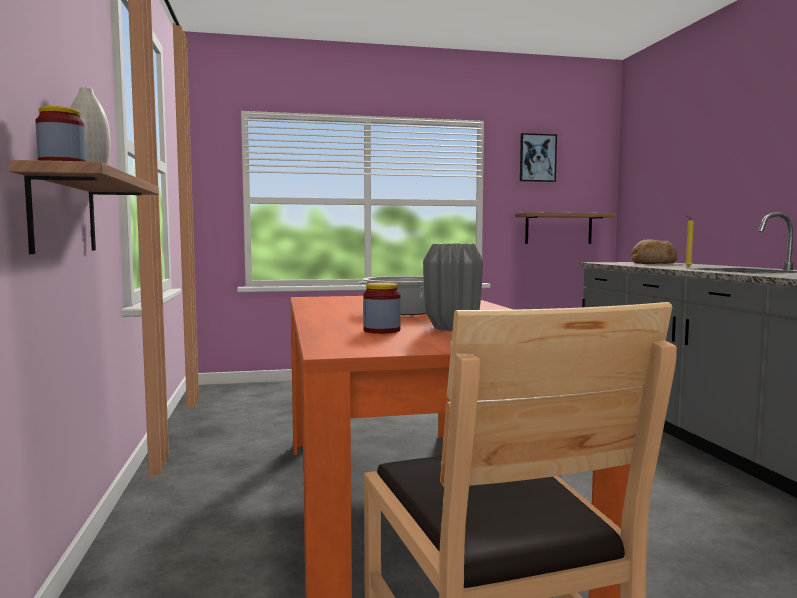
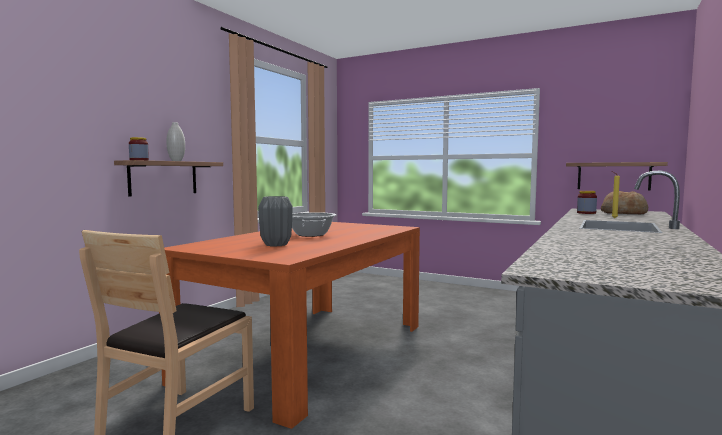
camera: 40 degrees right, 0 degrees up
jar [363,283,401,334] -> jar moved to [577,191,597,214]
picture [520,133,557,182] -> none

